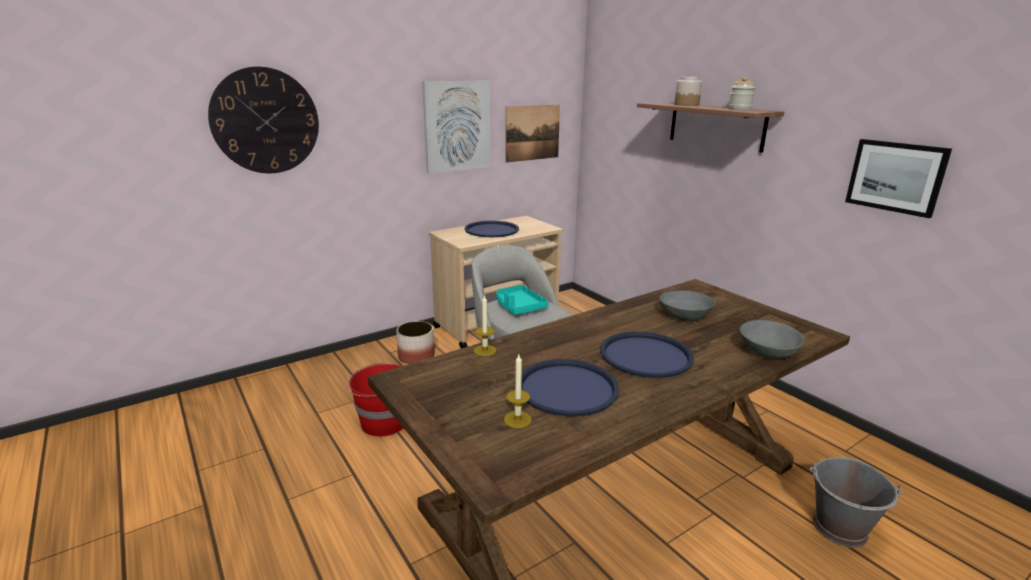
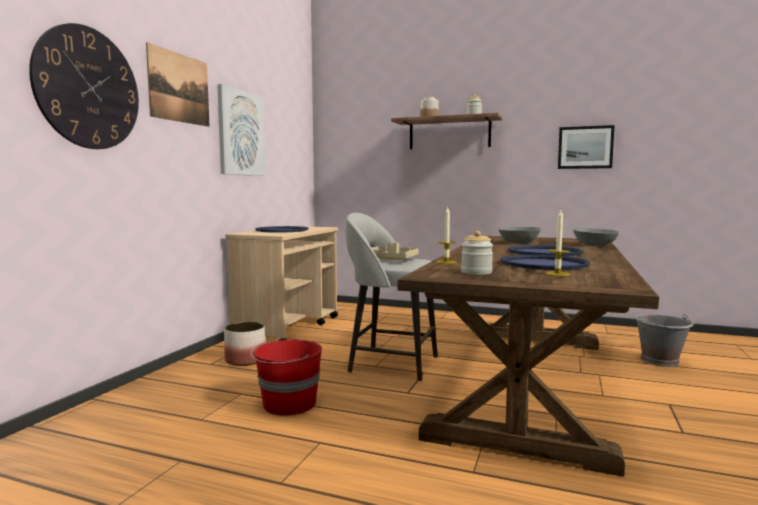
camera: 35 degrees left, 15 degrees down
turquoise tray [496,285,548,315] -> beige tray [372,242,419,260]
picture [505,104,560,163] -> picture moved to [146,42,210,127]
none -> jar [461,231,493,275]

